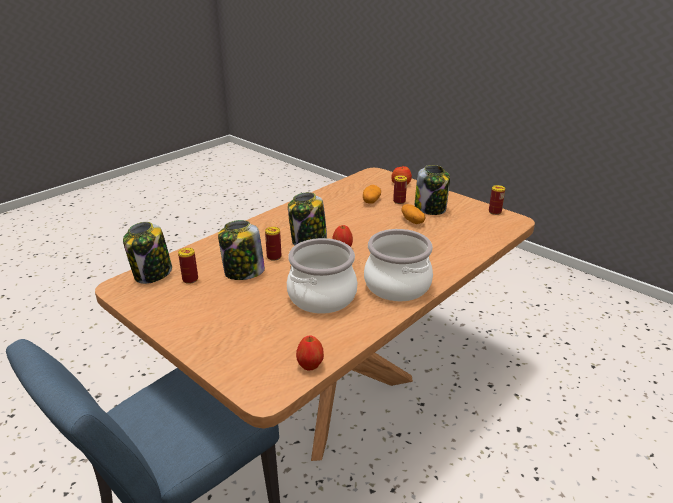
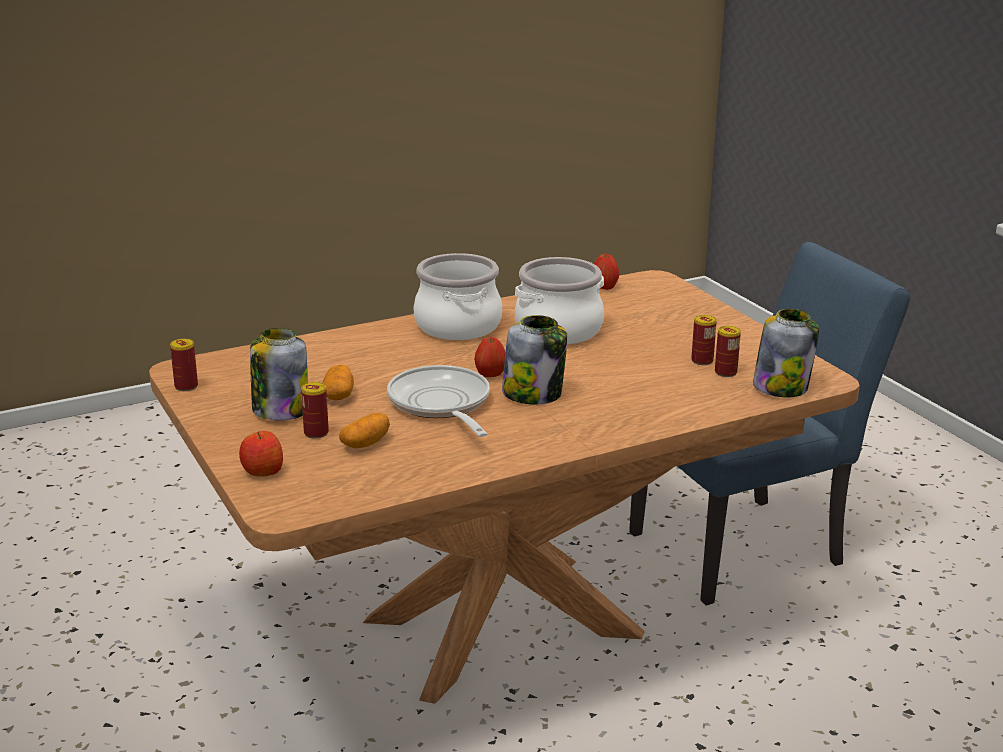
camera: 160 degrees left, 5 degrees down
jar [218,220,265,280] -> none
can [265,227,282,261] -> can moved to [691,315,717,365]
none -> frying pan [387,365,490,437]

